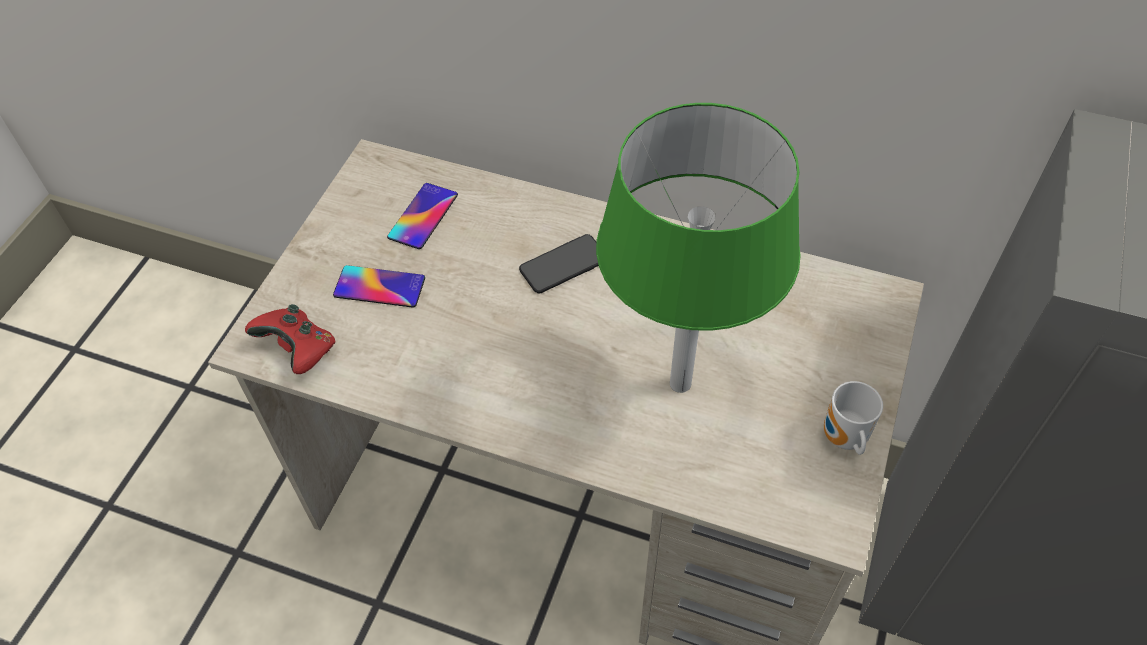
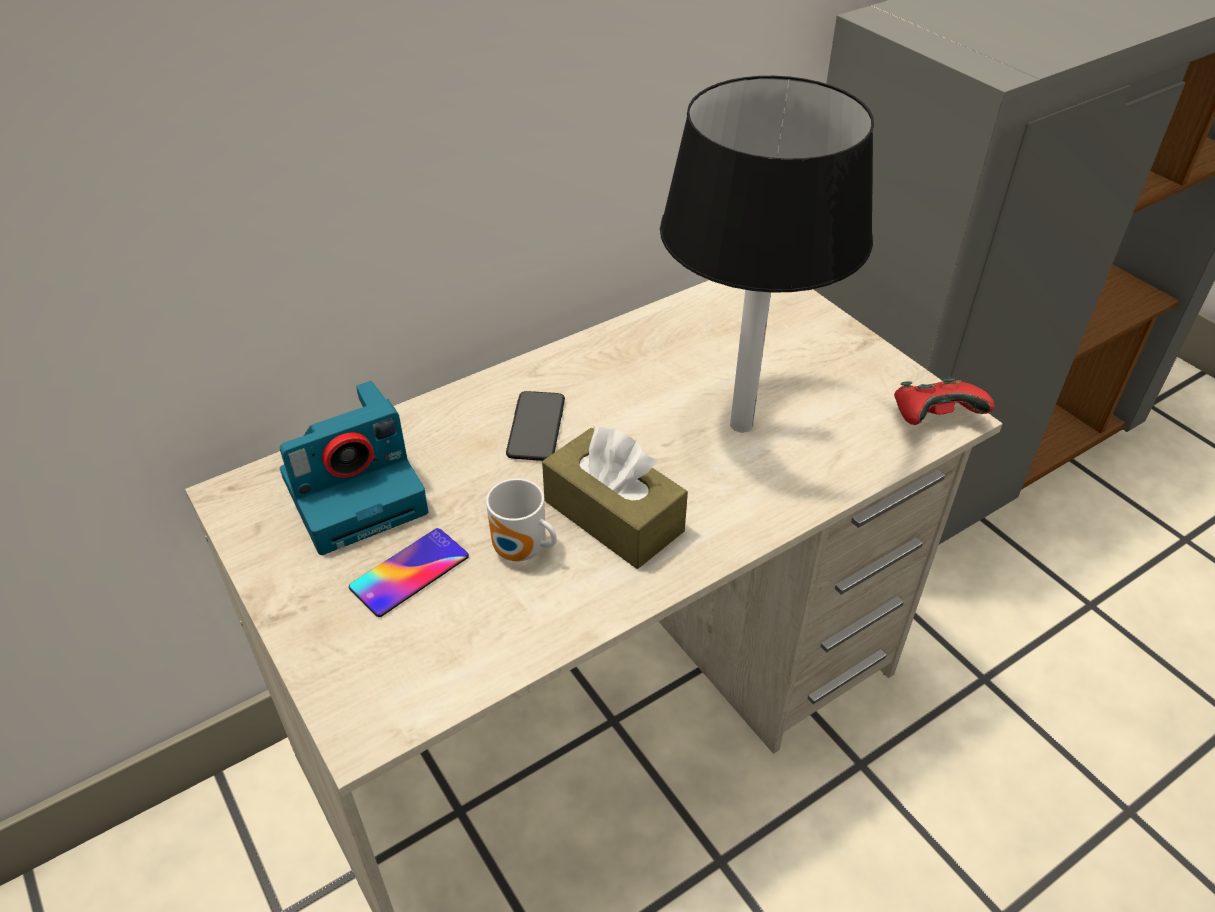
camera: 55 degrees left, 10 degrees down
red game controller [245,304,336,374] -> red game controller moved to [894,378,995,425]
phone [387,183,458,249] -> camera [280,381,428,555]
green table lamp [596,103,801,393] -> black table lamp [660,76,874,432]
mug [824,381,883,455] -> mug moved to [486,479,557,561]
none -> brown tissue box [542,427,688,569]

